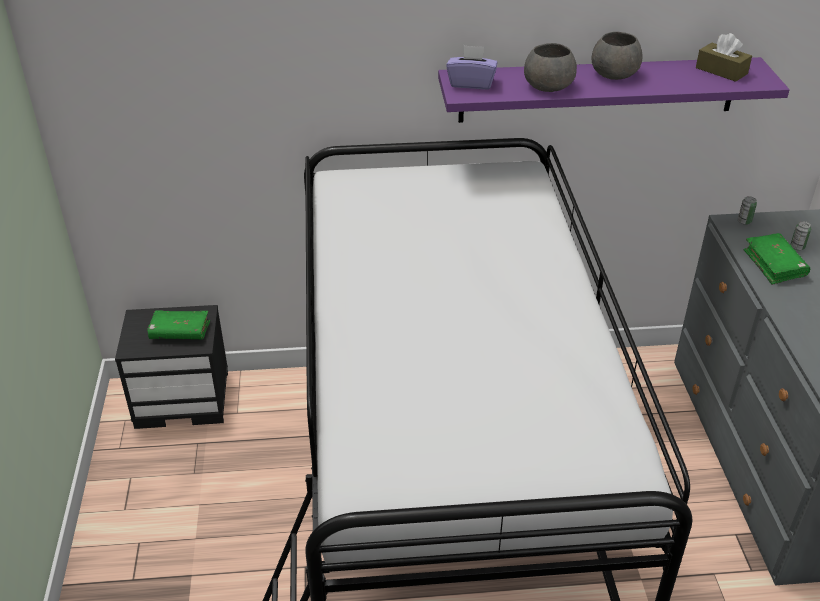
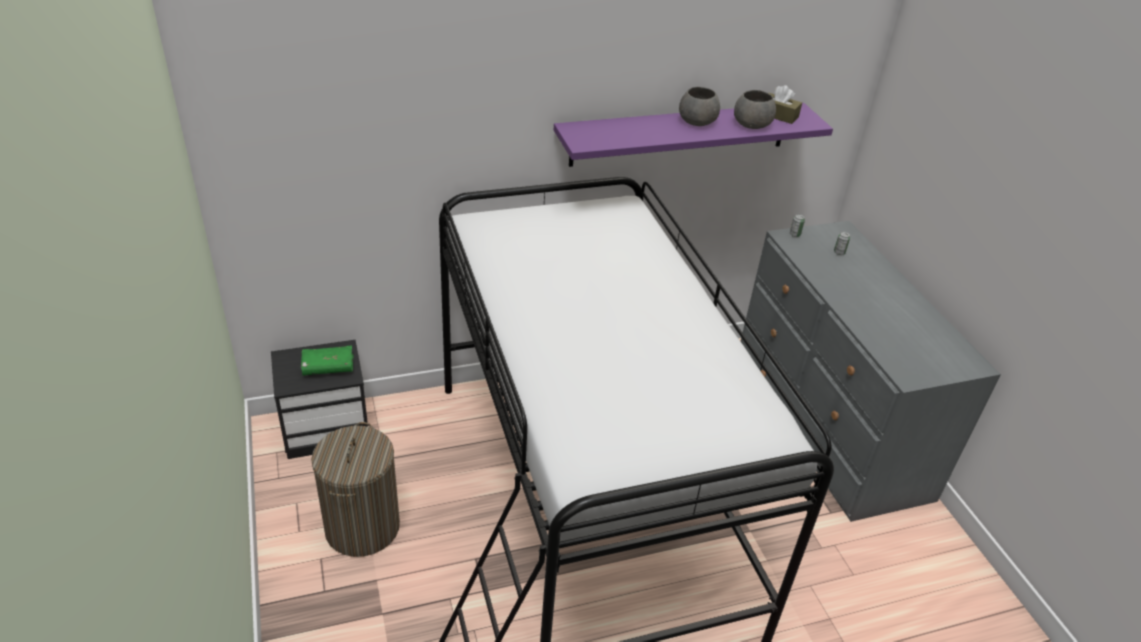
camera: 15 degrees left, 0 degrees up
purple tissue box [446,45,498,89] -> none
grey bowl [524,43,577,92] -> grey bowl moved to [734,90,776,129]
green book [744,233,810,285] -> none
none -> laundry basket [311,422,400,557]

